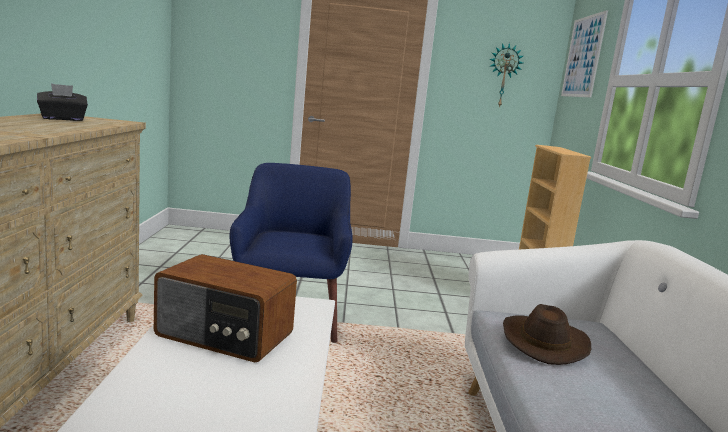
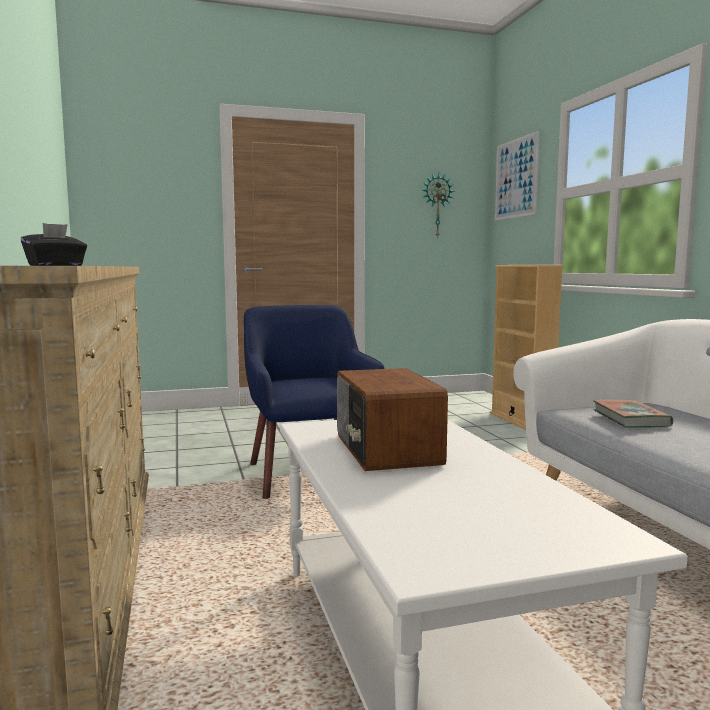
camera: 15 degrees left, 5 degrees down
radio [154,254,297,362] -> radio turned 75 degrees clockwise [337,368,448,471]
brown hat [503,304,591,365] -> book [594,400,673,428]

